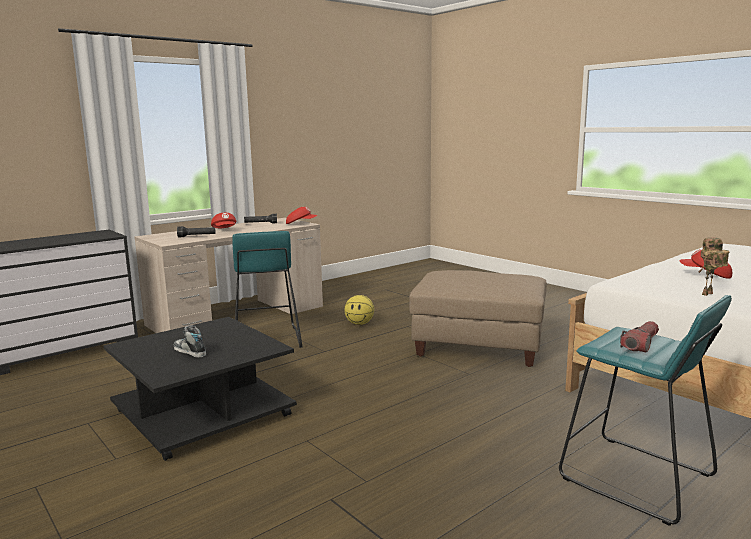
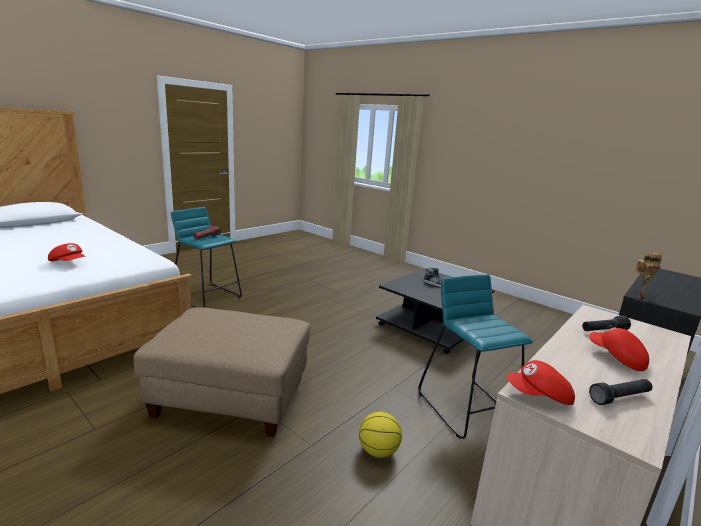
camera: 170 degrees right, 5 degrees up
toy robot [699,237,729,296] -> toy robot moved to [635,252,662,298]

